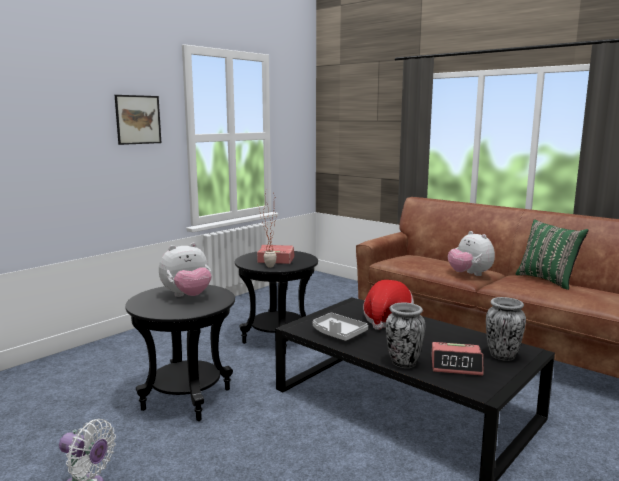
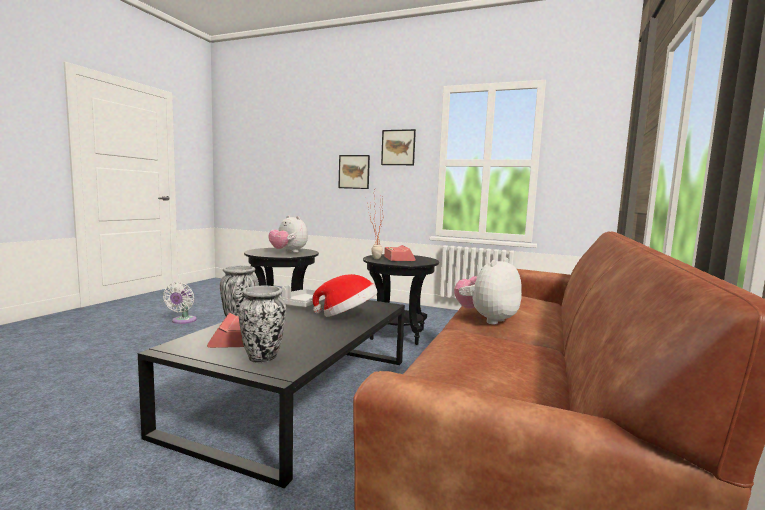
camera: 70 degrees right, 5 degrees down
green pillow [515,219,588,290] -> none
none -> picture [338,155,370,189]

